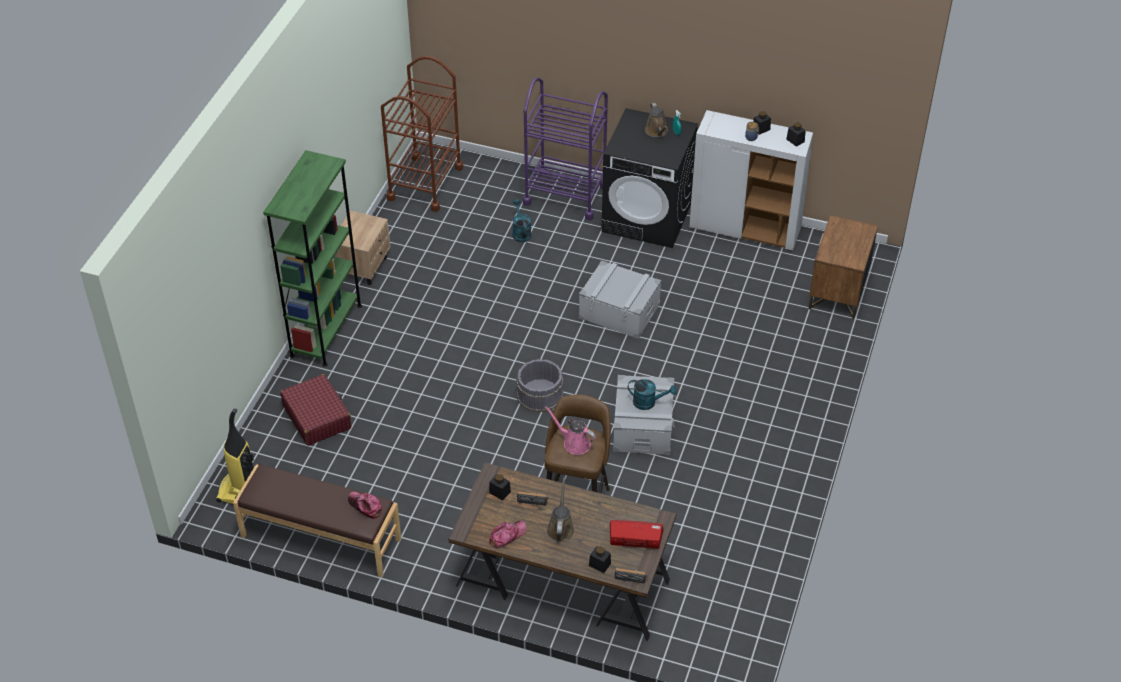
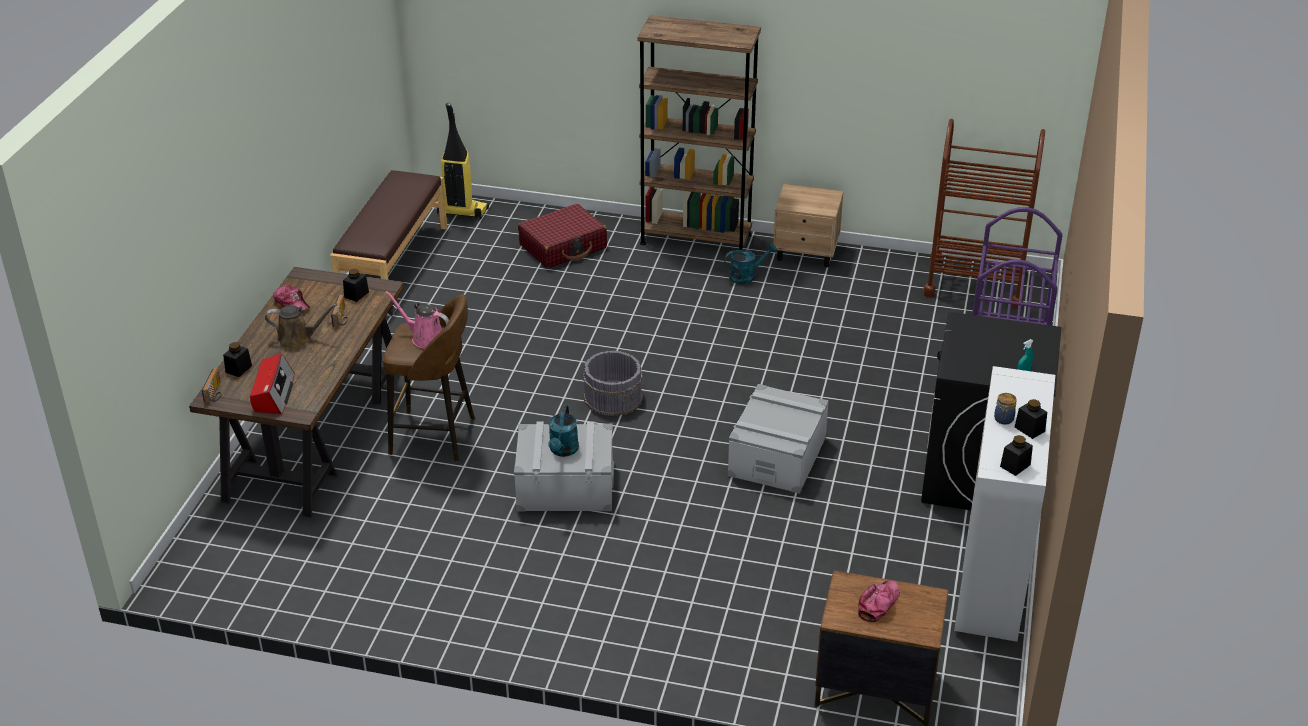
camera: 85 degrees right, 10 degrees down
green bookcase [263,150,362,367] -> brown bookcase [637,15,761,250]
cap [348,492,382,519] -> cap moved to [858,580,900,622]
turquoise watering can [513,199,531,242] -> turquoise watering can moved to [724,243,777,284]
pink watering can [545,406,596,455] -> pink watering can turned 90 degrees counterclockwise [385,291,449,349]
brown watering can [645,103,668,137] -> none

